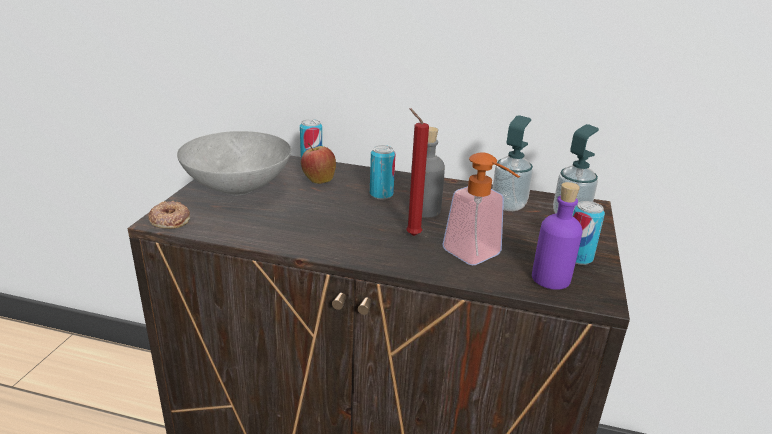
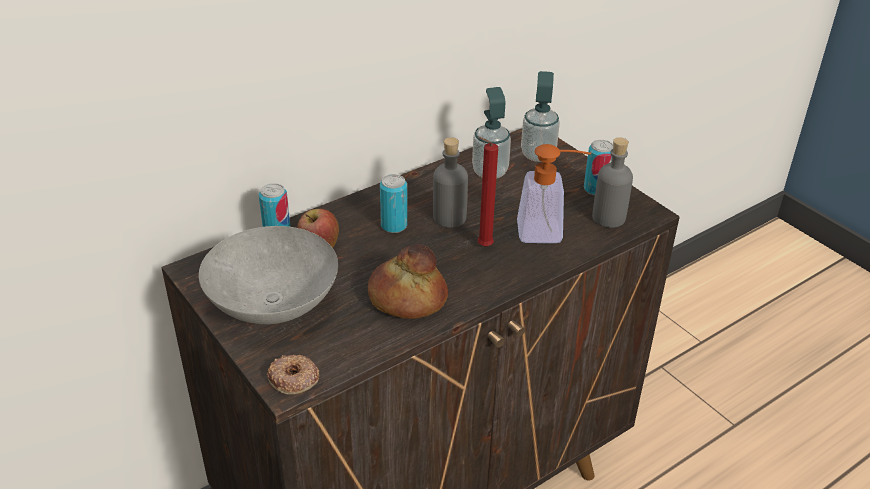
camera: 50 degrees left, 10 degrees up
purple bottle [532,182,582,290] -> grey bottle [592,137,633,228]
none -> bread [368,244,448,319]

